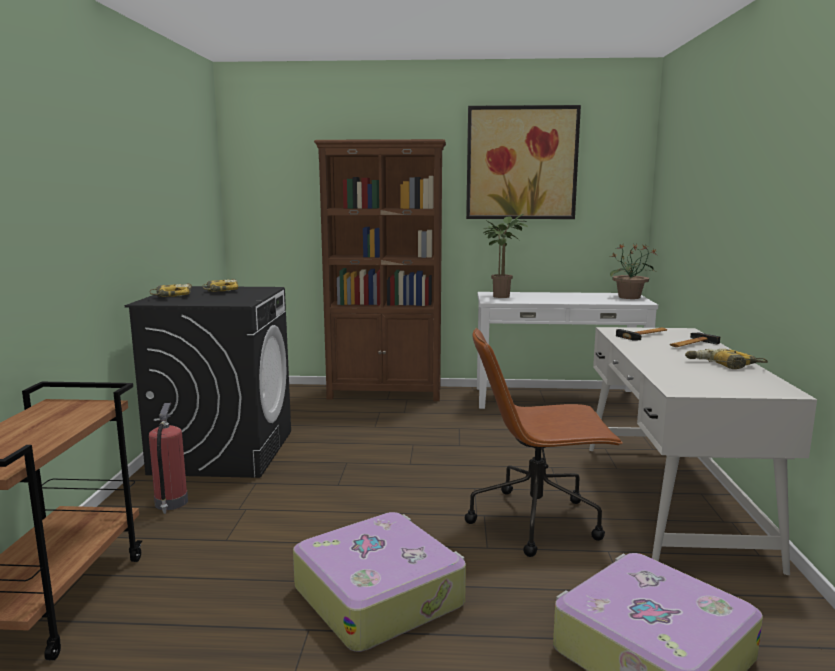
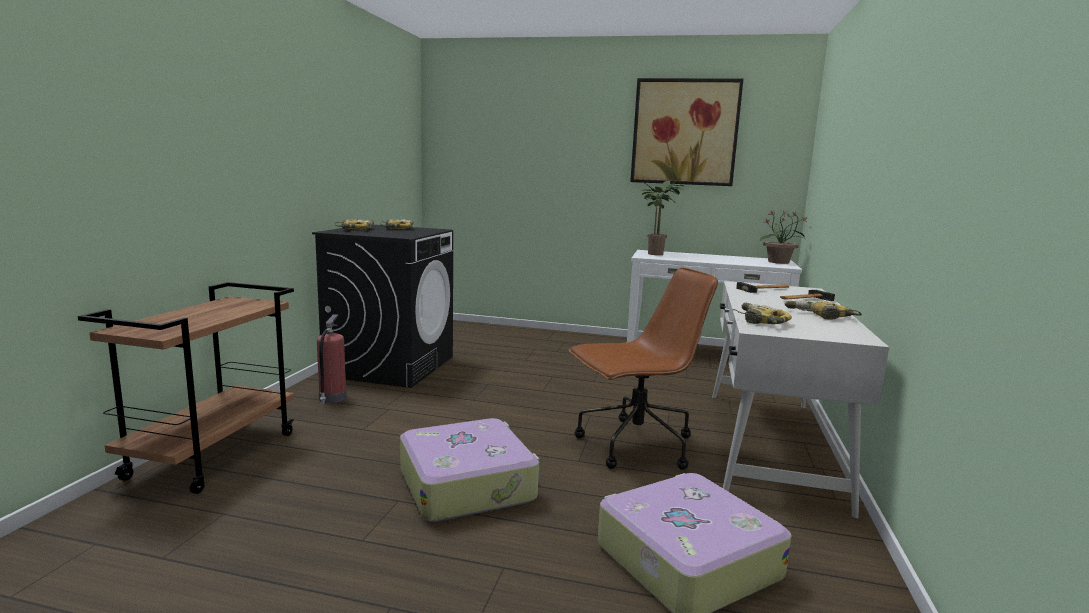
camera: 10 degrees right, 0 degrees up
brown bookcase [314,139,446,401] -> none
brown office chair [465,328,623,557] -> brown office chair turned 150 degrees clockwise [569,267,718,470]
none -> power drill [732,303,792,324]

